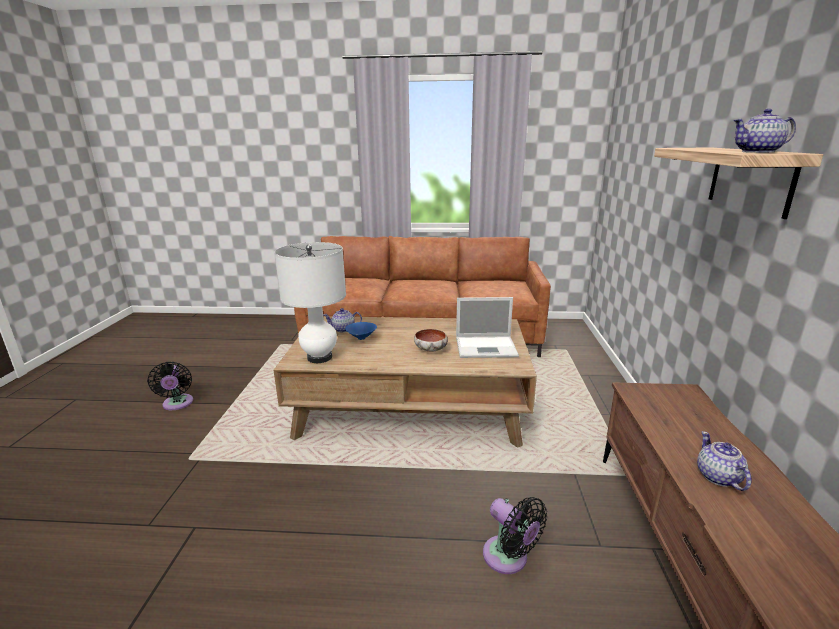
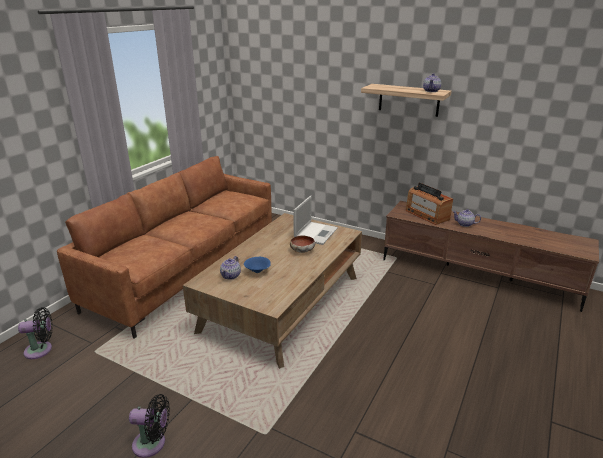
camera: 65 degrees left, 5 degrees up
white table lamp [275,242,346,363] -> none
black fan [483,497,547,574] -> black fan moved to [18,307,53,359]
none -> radio [406,183,453,225]

